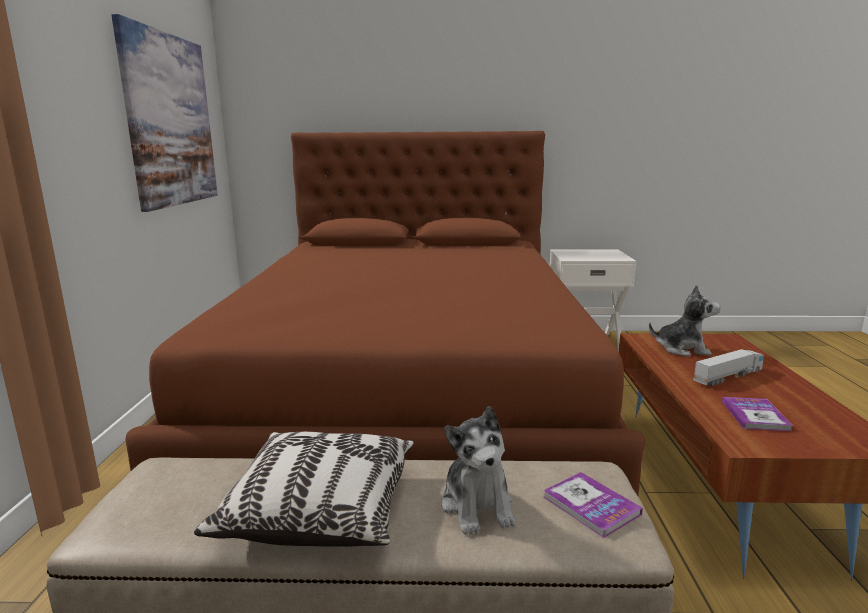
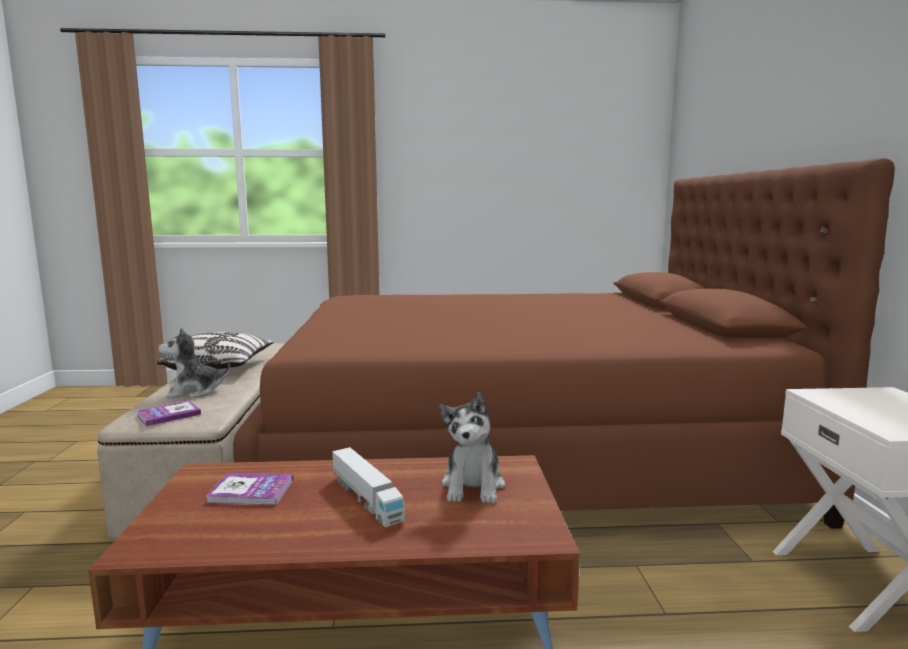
camera: 85 degrees right, 5 degrees down
picture [111,14,218,212] -> none

